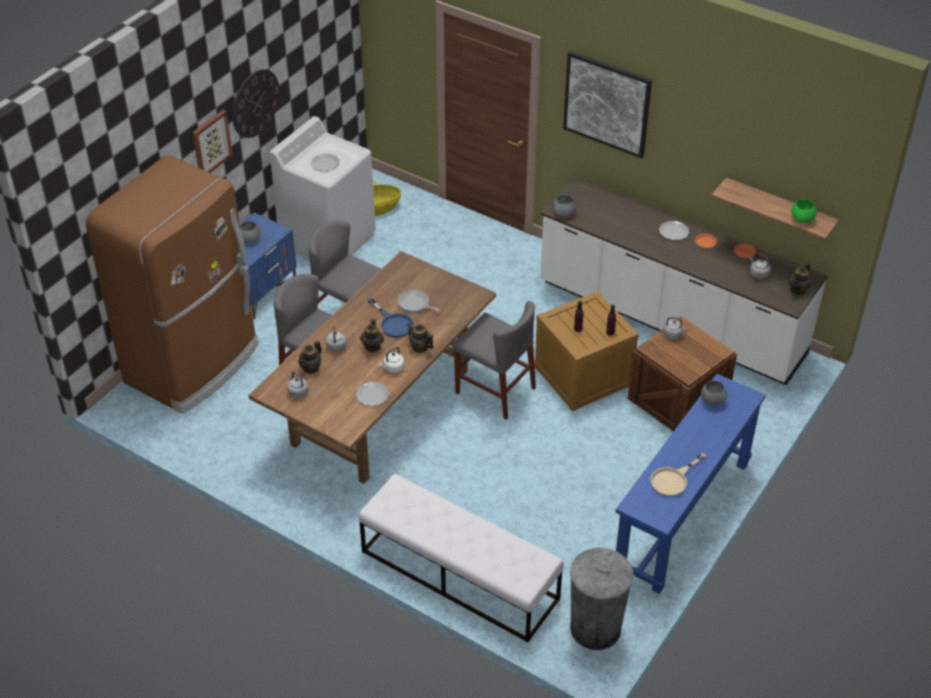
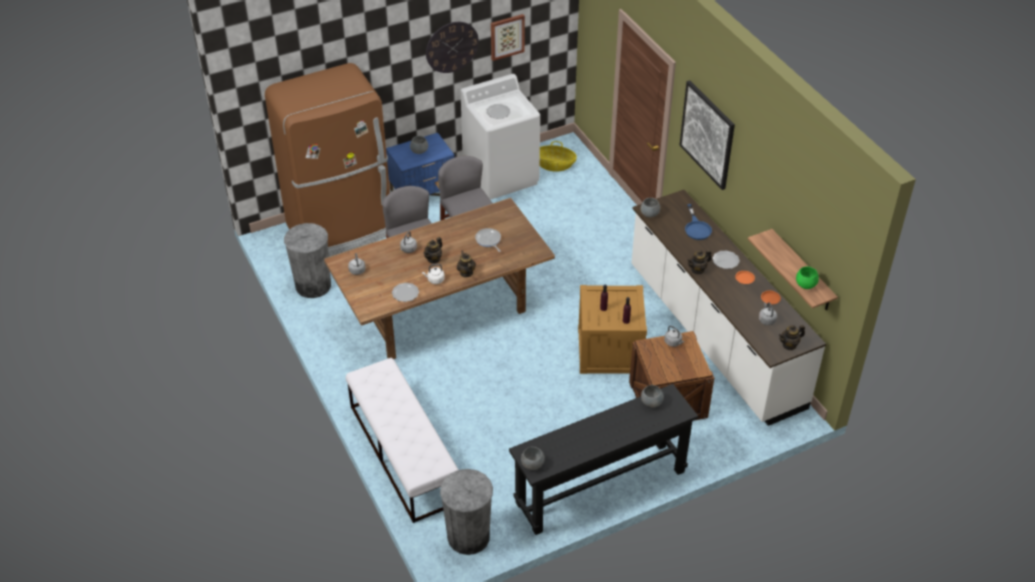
camera: 30 degrees right, 0 degrees up
picture [192,110,233,173] -> picture moved to [491,14,525,61]
teapot [298,341,322,374] -> teapot moved to [687,250,712,275]
blue frying pan [368,298,414,338] -> blue frying pan moved to [685,204,712,240]
grey chair [453,301,536,419] -> none
blue console table [615,374,766,594] -> black console table [509,384,698,535]
beige frying pan [651,453,706,496] -> none
none -> grey trash can [284,223,331,298]
none -> grey bowl [521,447,545,470]

